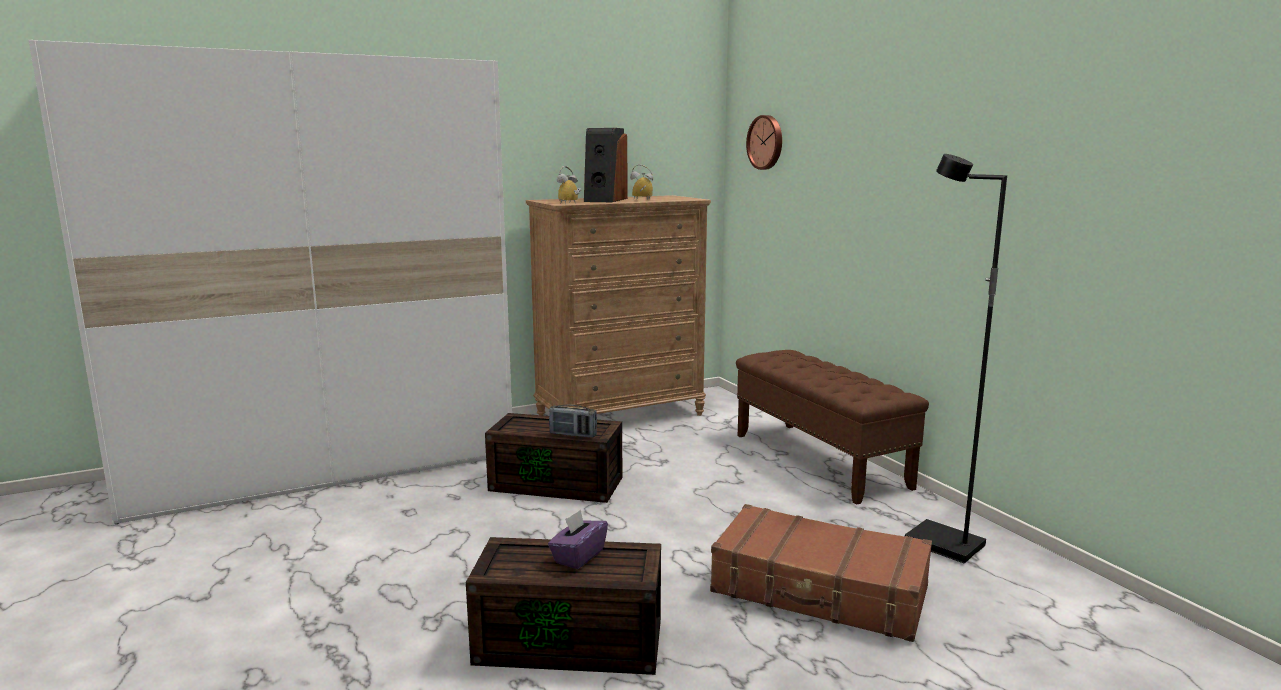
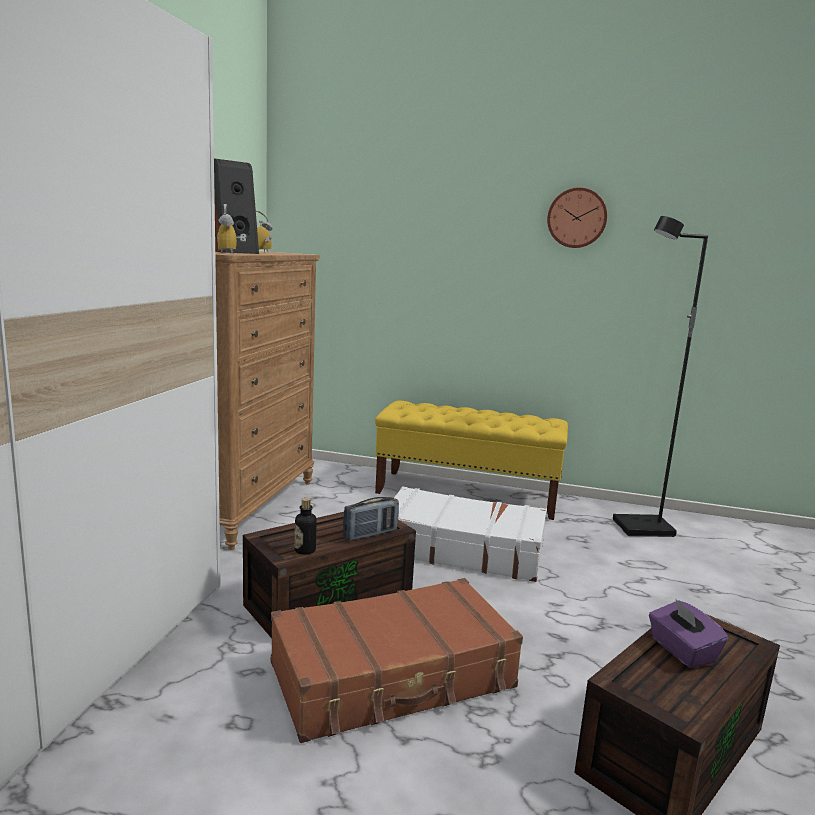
camera: 50 degrees left, 0 degrees up
brown suitcase [710,504,932,642] -> brown suitcase moved to [271,578,523,743]
brown bench [736,350,929,505] -> yellow bench [375,401,568,520]
wall clock [746,115,782,170] -> wall clock moved to [547,187,607,248]
none -> bottle [295,498,317,555]
none -> white suitcase [394,486,547,582]

